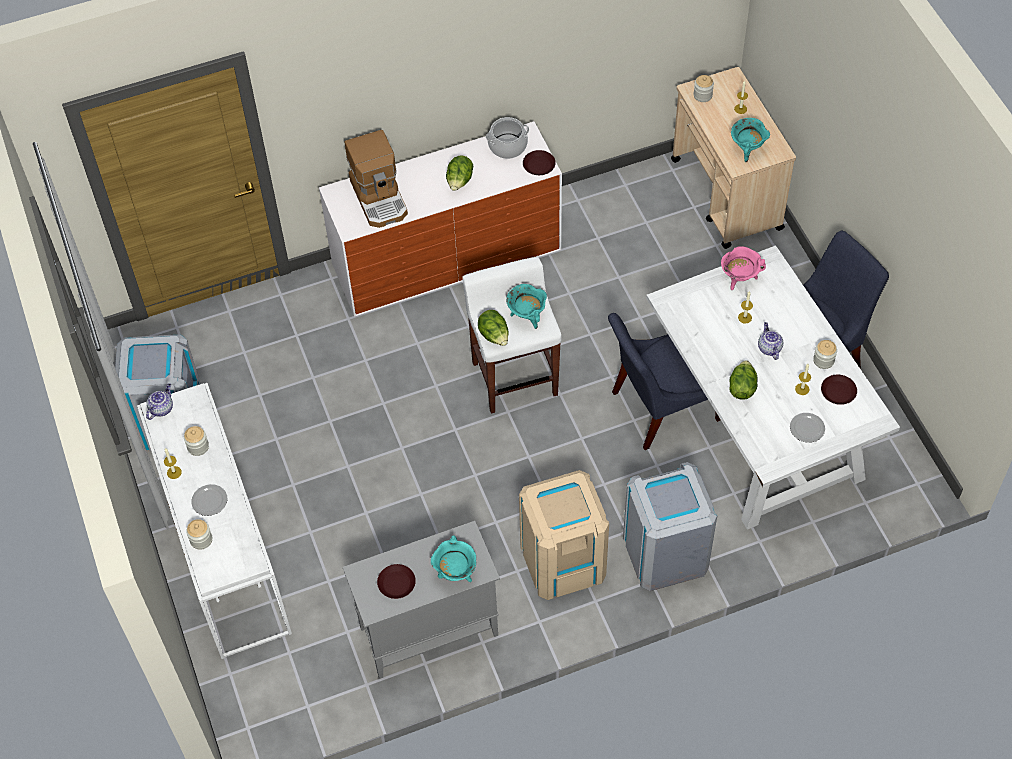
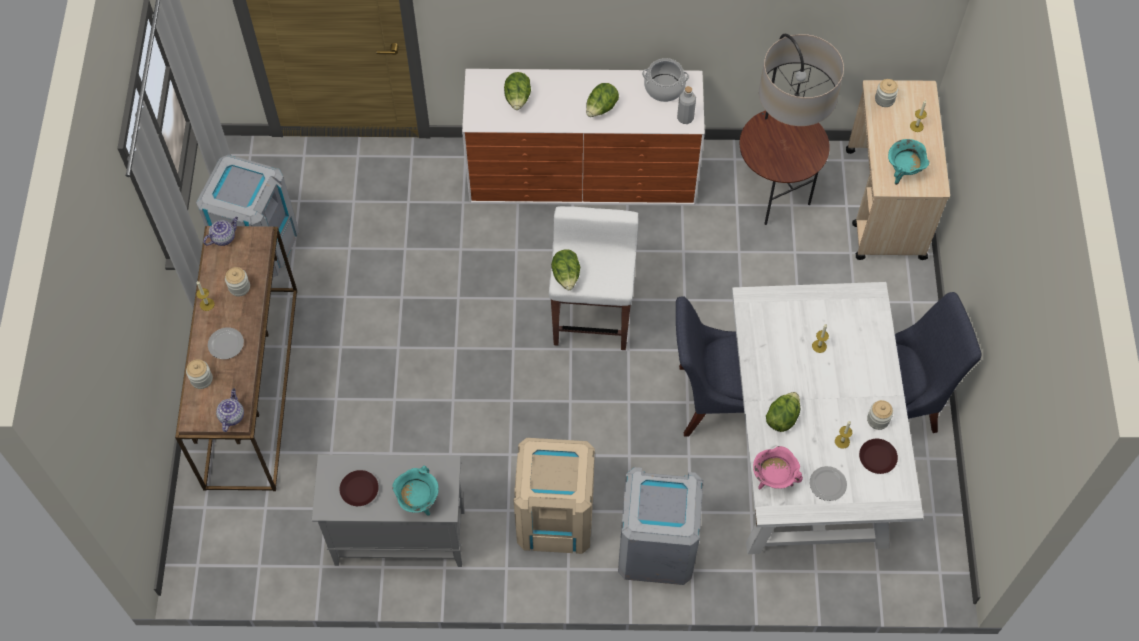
camera: 20 degrees right, 5 degrees up
white console table [137,383,292,659] -> brown console table [175,226,297,491]
coffee machine [345,130,408,228] -> lettuce [504,72,531,110]
turquoise cooking pot [506,284,547,329] -> none
brown plate [523,150,556,175] -> grey bottle [677,86,696,124]
pink cooking pot [721,246,766,290] -> pink cooking pot moved to [753,446,803,490]
teapot [758,322,783,360] -> teapot moved to [216,388,244,432]
none -> floor lamp [740,34,844,225]

